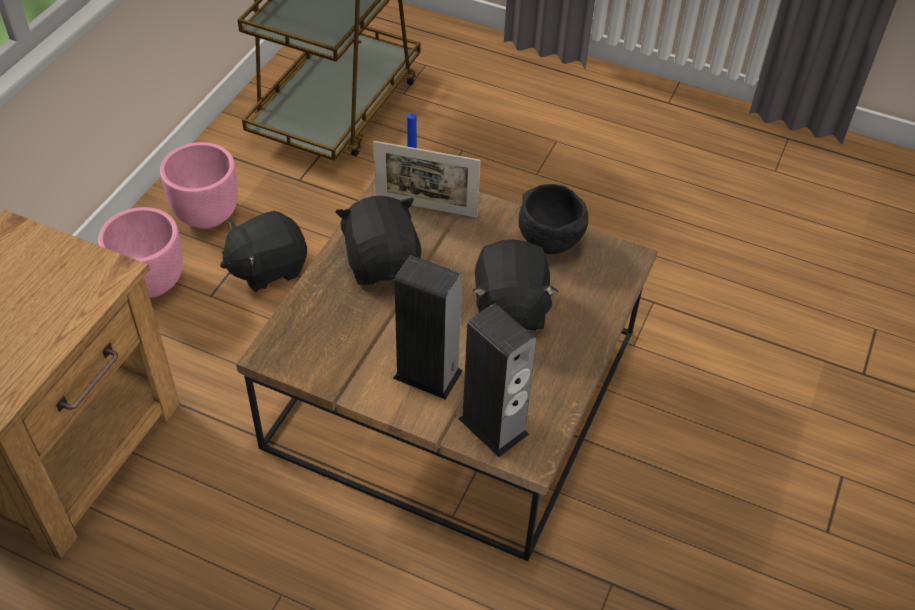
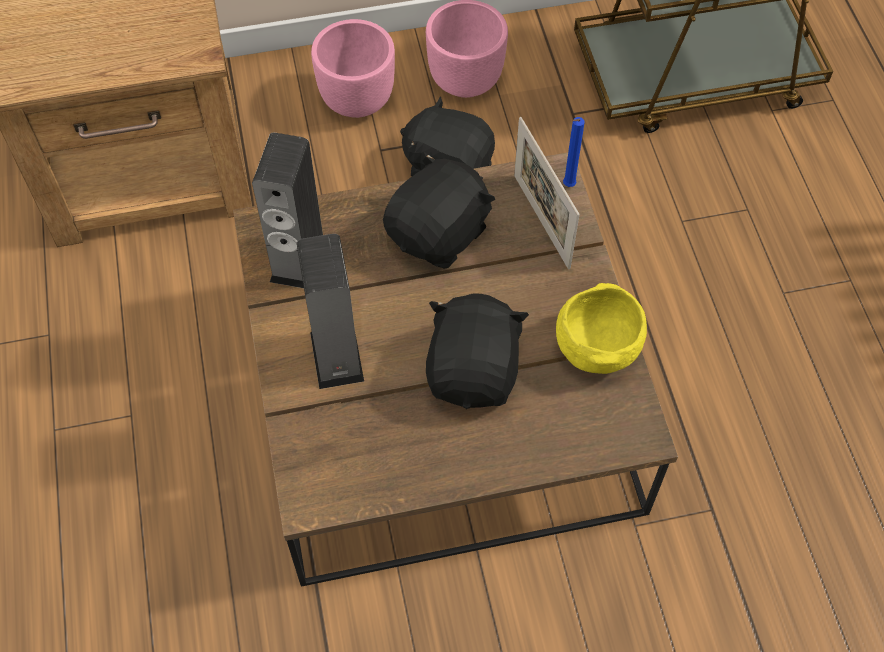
camera: 55 degrees right, 10 degrees up
speaker [458,303,536,457] -> speaker moved to [252,133,323,288]
black plush toy [473,240,558,331] -> black plush toy turned 135 degrees clockwise [426,294,529,409]
black bowl [518,184,588,254] -> yellow bowl [556,283,647,374]

